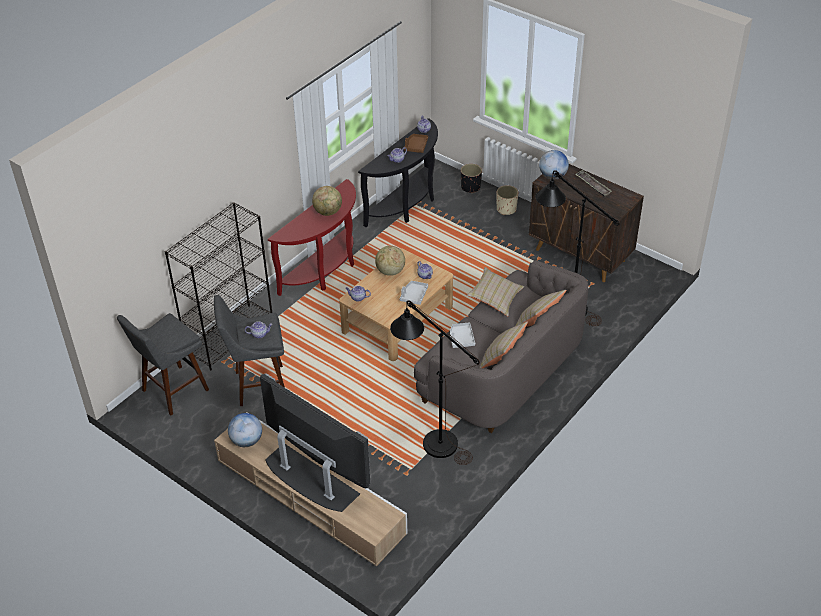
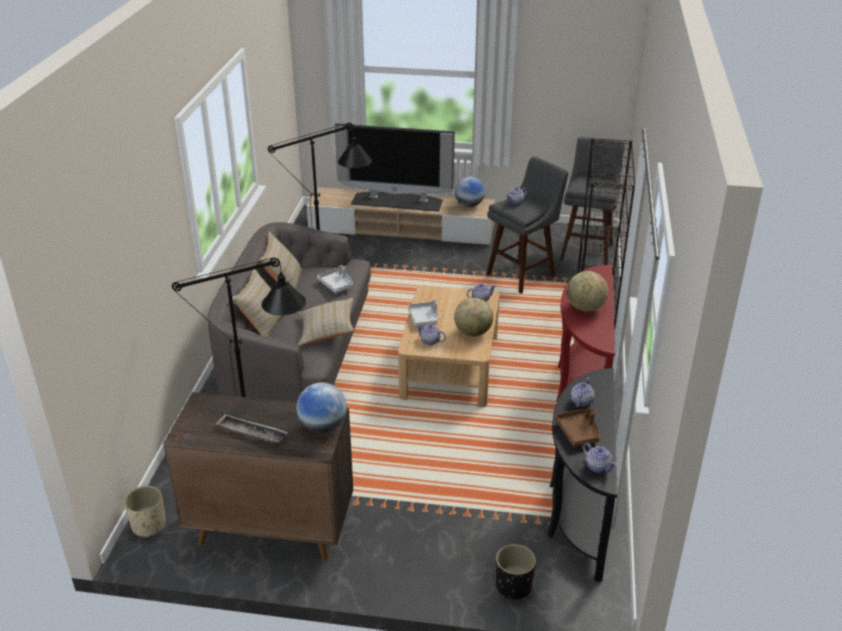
camera: 150 degrees right, 10 degrees down
beige planter [496,185,518,215] -> beige planter moved to [124,486,166,538]

